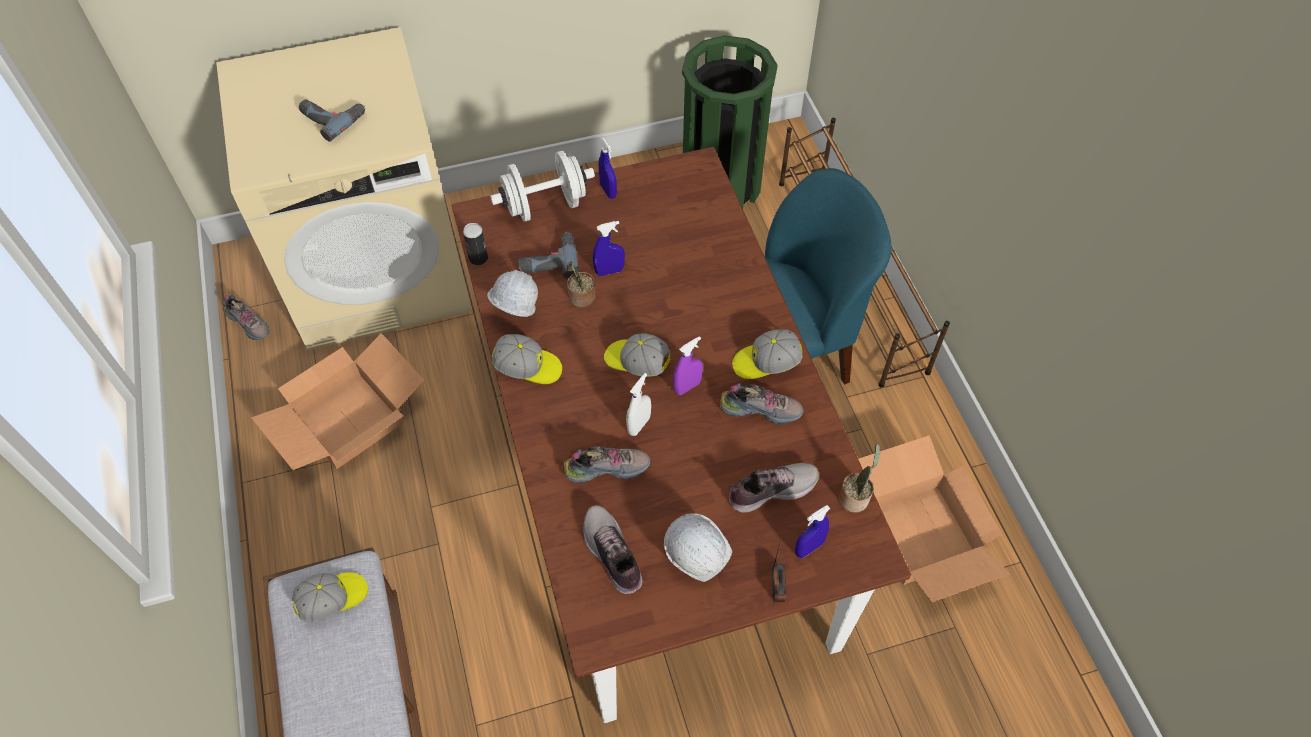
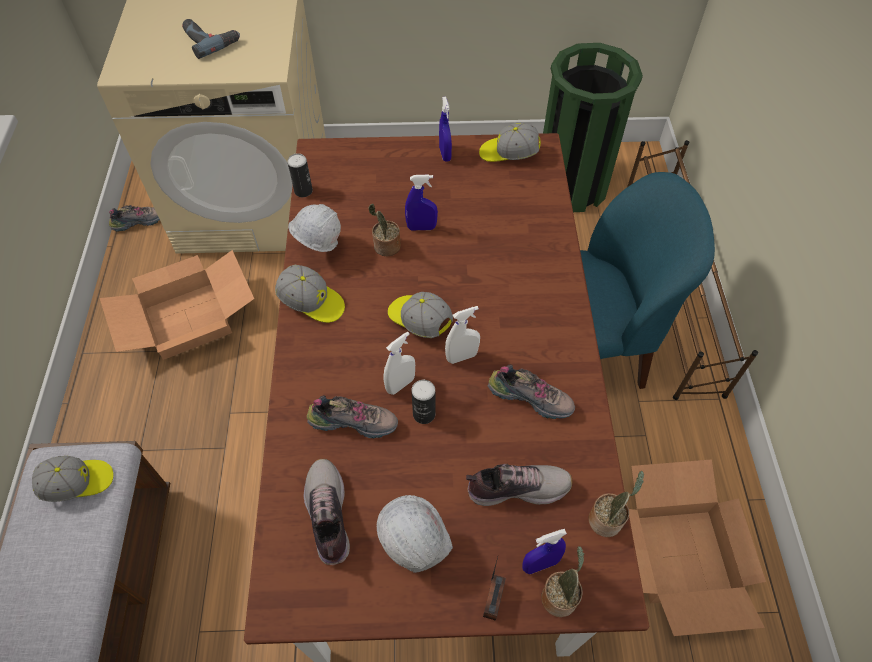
camera: 15 degrees right, 0 degrees up
shoe [222,295,269,340] -> shoe turned 75 degrees counterclockwise [109,205,160,232]
white dumbbell [490,151,595,222] -> none
power drill [518,232,578,279] -> none
purple spray bottle [673,336,703,395] -> white spray bottle [445,306,480,364]
cap [732,329,803,379] -> cap moved to [479,123,541,162]
none -> can [411,380,435,424]
none -> potted plant [541,546,584,617]

